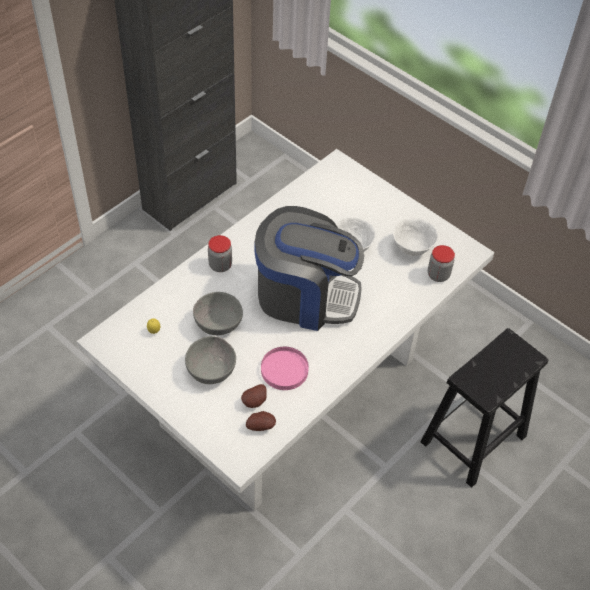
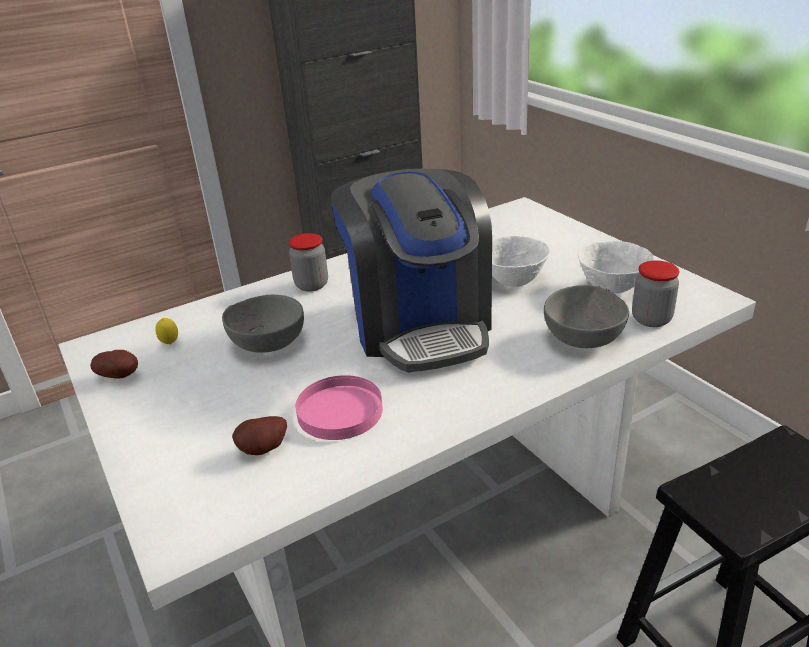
camera: 20 degrees right, 20 degrees down
grey bowl [185,336,236,384] -> grey bowl moved to [544,285,629,348]
potato [246,411,276,431] -> potato moved to [90,350,138,378]
coffee machine [255,206,364,331] -> coffee machine turned 45 degrees clockwise [331,169,492,373]

